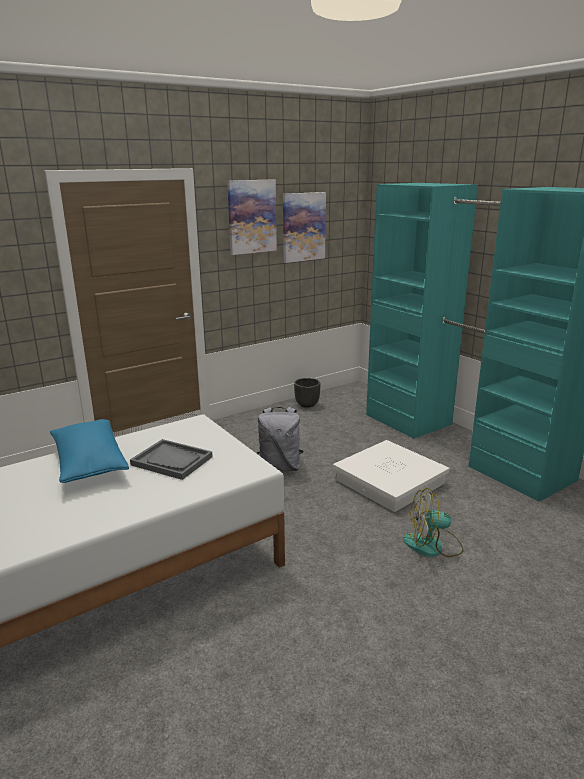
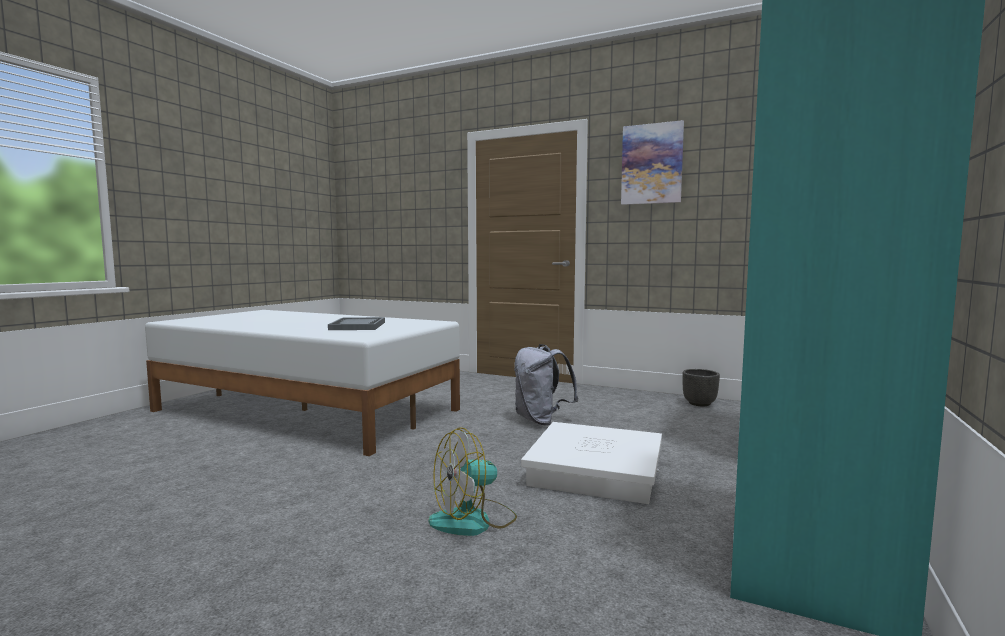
camera: 60 degrees right, 15 degrees down
blue pillow [50,419,129,483] -> none
picture [283,192,326,263] -> none
fan [404,488,463,557] -> fan turned 90 degrees counterclockwise [428,427,517,536]

